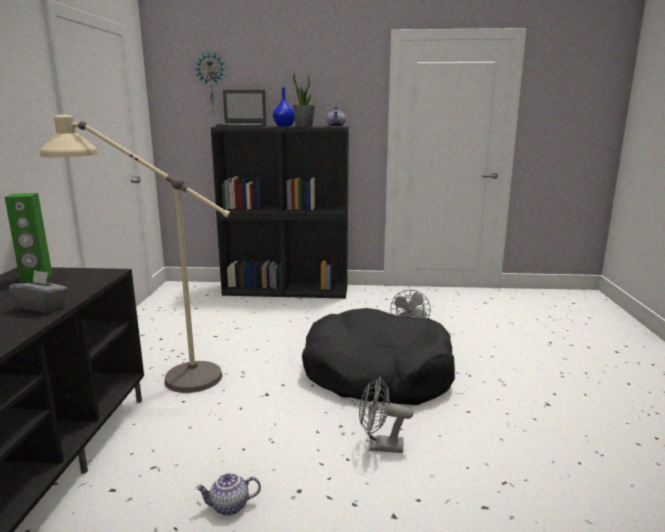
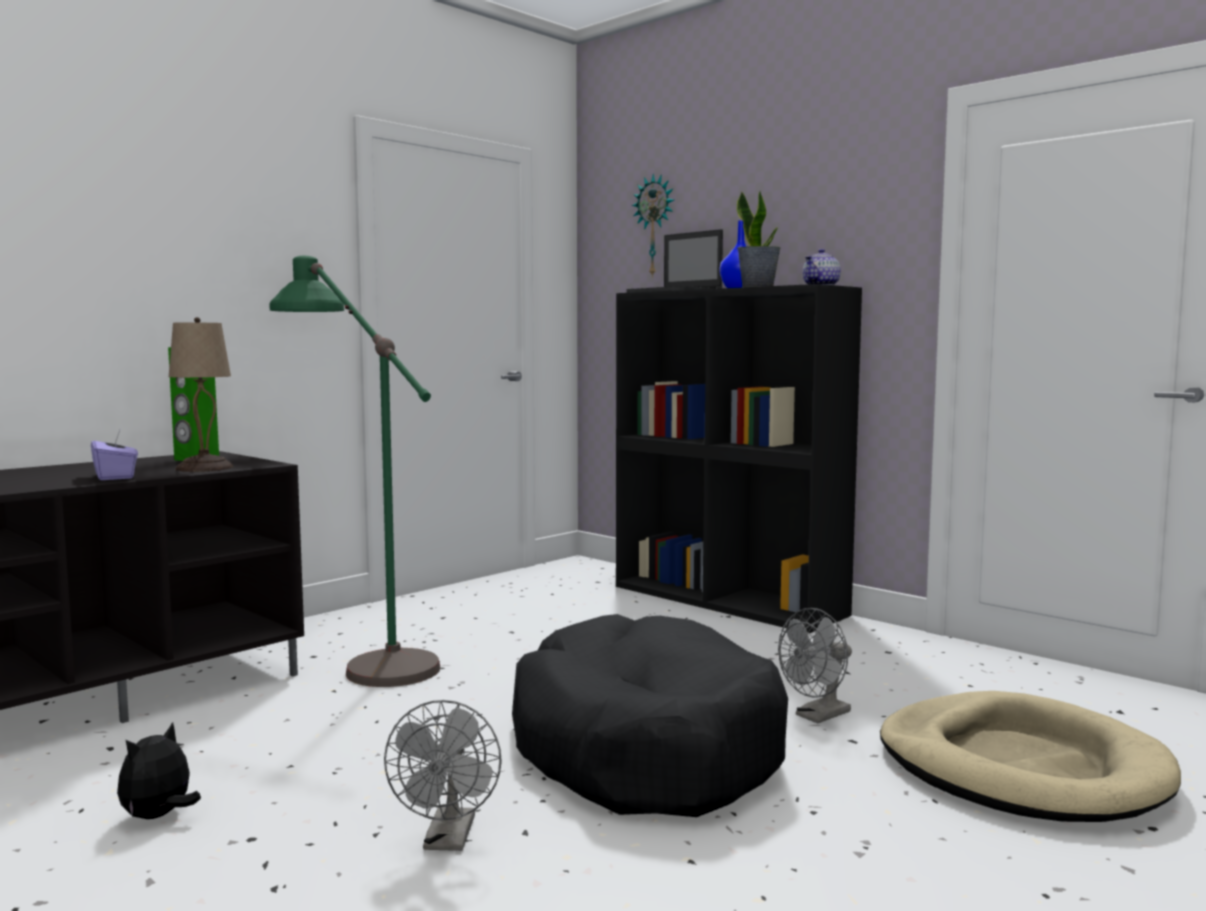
camera: 40 degrees right, 10 degrees down
grey tissue box [9,270,68,313] -> purple tissue box [91,428,138,480]
beige floor lamp [40,115,230,393] -> green floor lamp [270,256,441,687]
teapot [195,473,261,516] -> plush toy [117,722,201,819]
grey fan [359,376,413,453] -> grey fan turned 135 degrees counterclockwise [384,700,502,851]
none -> beige table lamp [169,317,234,472]
none -> beige dog bed [880,691,1181,822]

